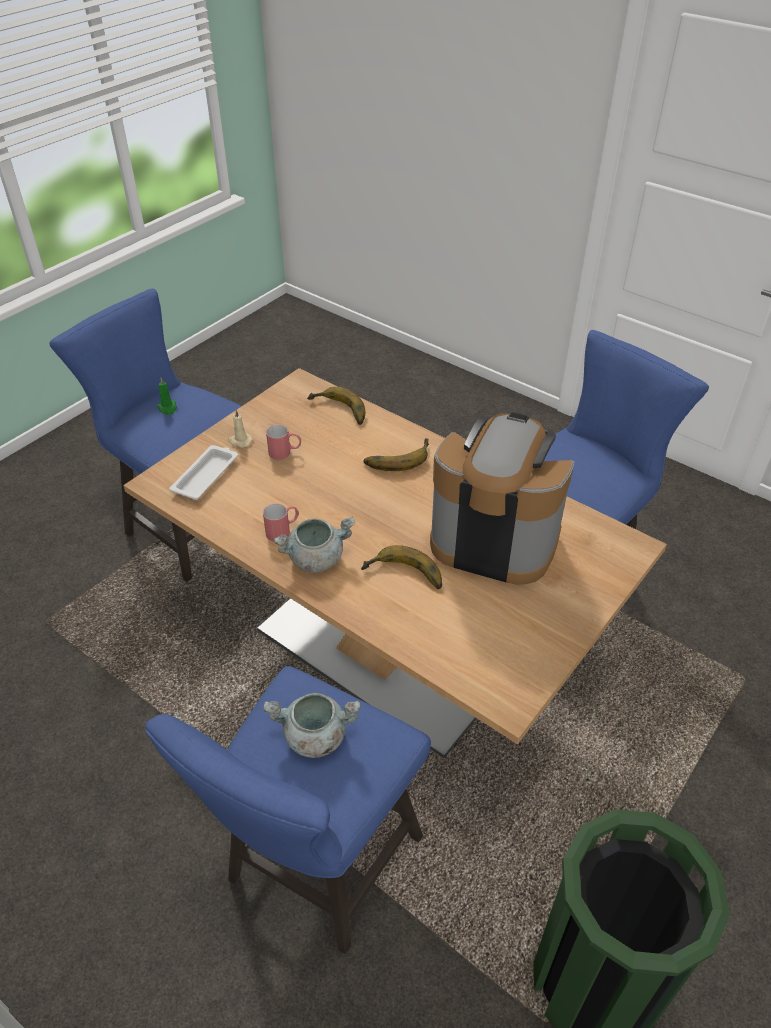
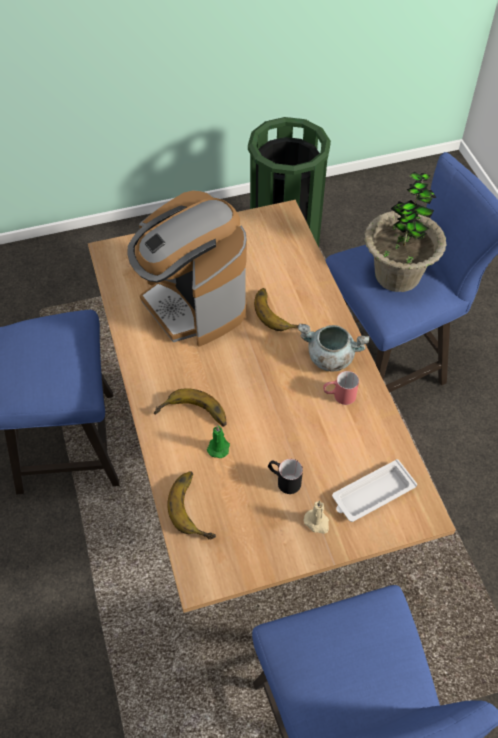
camera: 145 degrees left, 10 degrees up
green candle [157,378,177,415] -> green candle moved to [207,425,230,458]
grey cooking pot [264,693,360,758] -> potted plant [364,172,446,292]
red mug [266,425,301,460] -> black mug [268,459,303,494]

